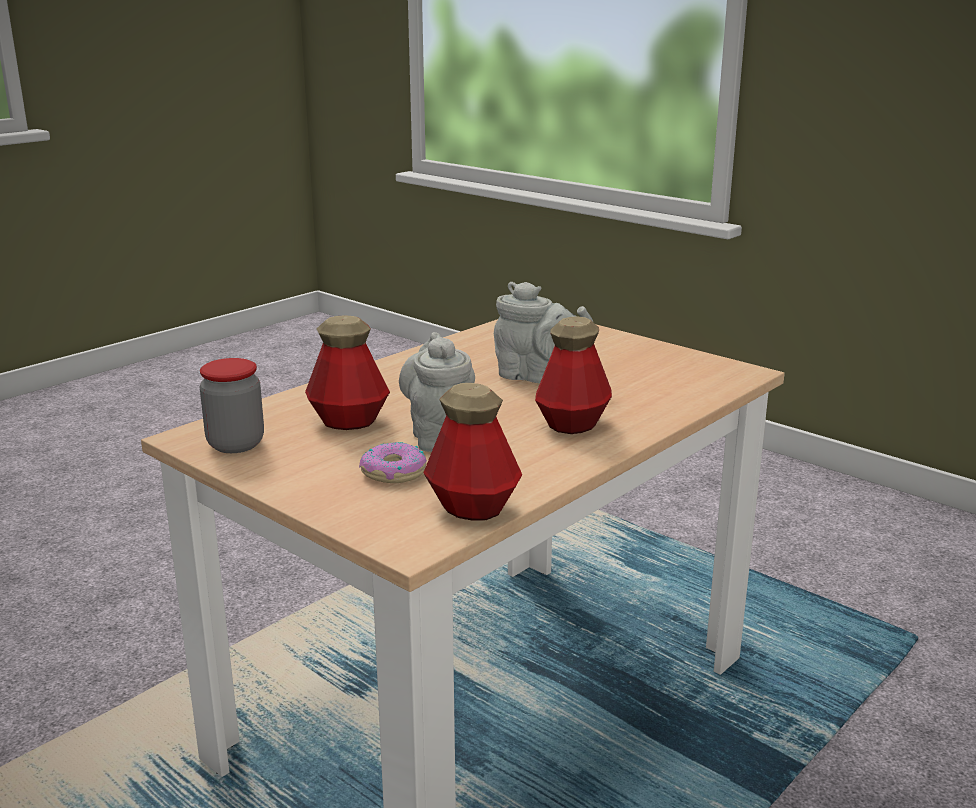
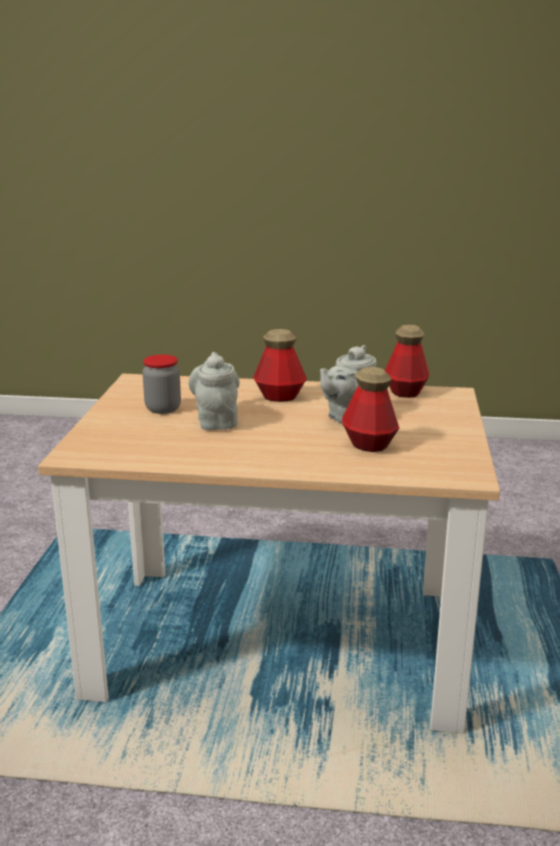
camera: 125 degrees left, 0 degrees up
jar [200,358,264,453] -> jar moved to [142,354,181,414]
donut [359,442,427,483] -> none

